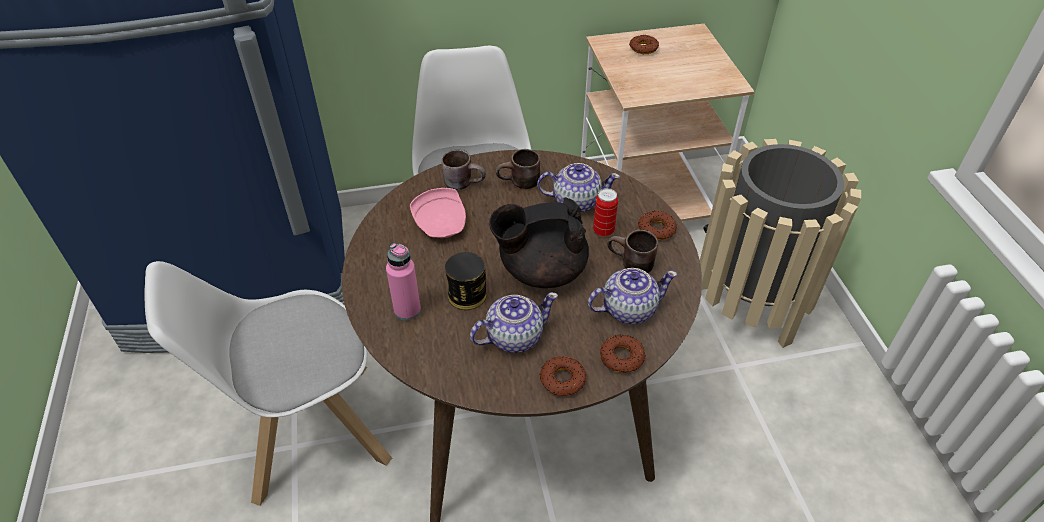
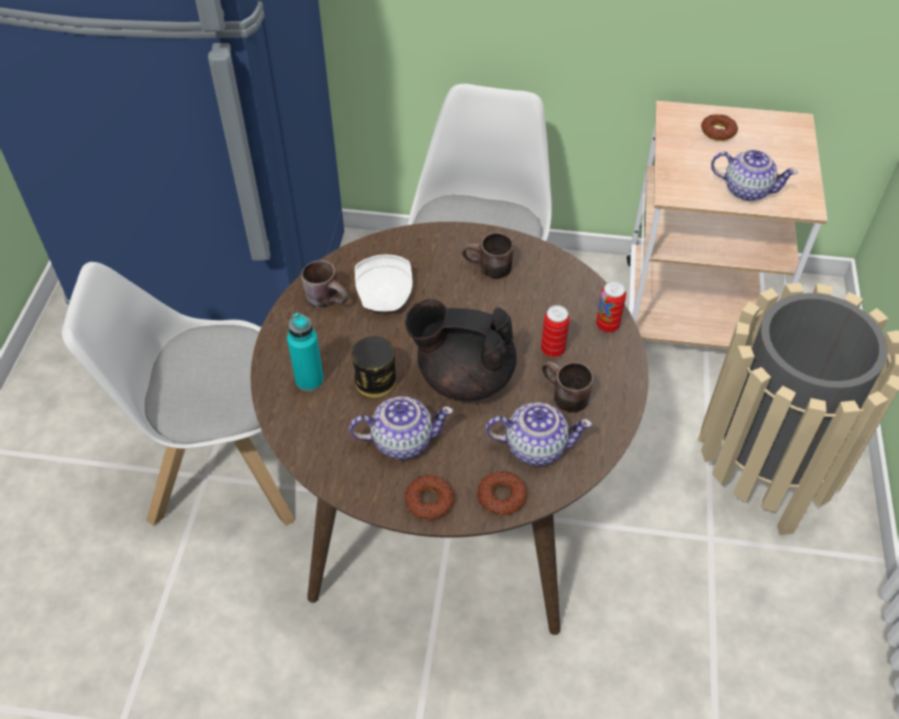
camera: 20 degrees right, 5 degrees up
pink bottle [386,243,421,321] -> turquoise bottle [287,312,324,392]
pink plate [410,188,466,238] -> white plate [355,254,413,312]
brown mug [441,150,486,190] -> brown mug moved to [301,260,348,307]
teapot [537,163,620,213] -> teapot moved to [711,150,798,201]
donut [638,211,677,240] -> none
none -> can [596,281,626,333]

